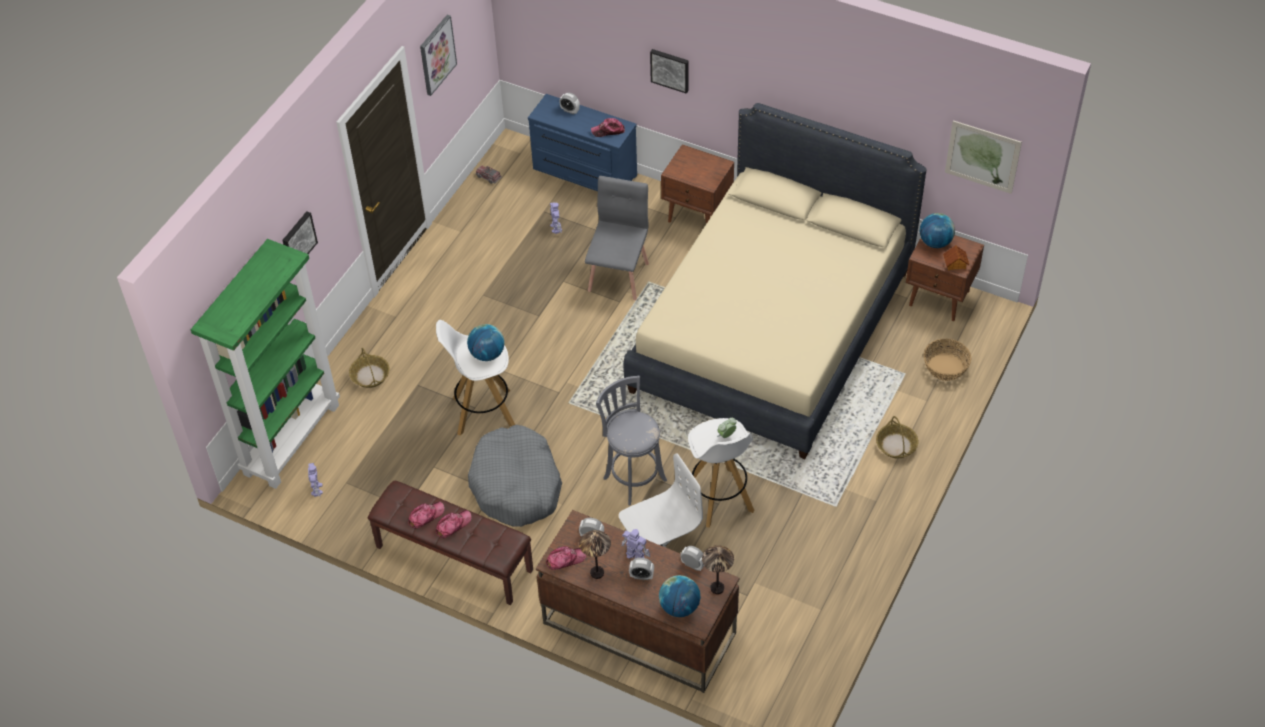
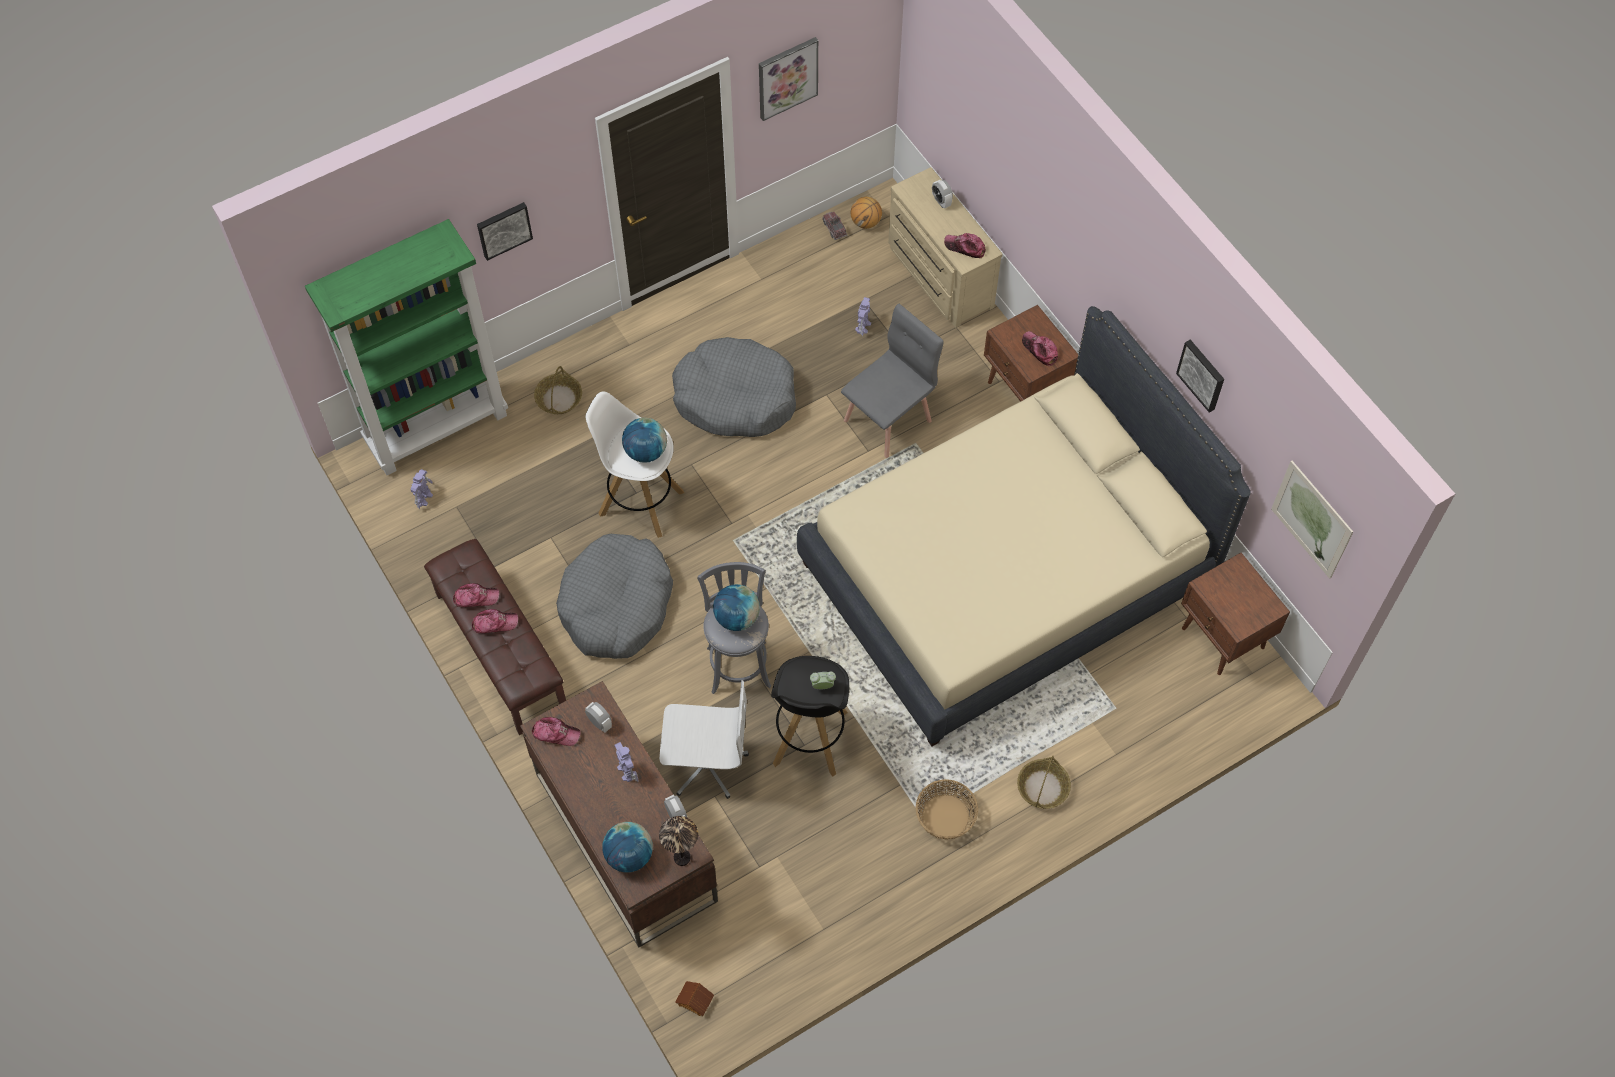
camera: 30 degrees right, 10 degrees up
blue dresser [528,94,637,191] -> beige dresser [888,167,1003,327]
table lamp [579,530,611,579] -> none
alarm clock [629,558,654,580] -> none
picture [650,49,689,94] -> picture moved to [1176,340,1224,413]
white stool [687,418,754,528] -> black stool [771,656,849,777]
globe [920,213,955,248] -> globe moved to [713,584,760,631]
basket [924,339,971,381] -> basket moved to [916,779,978,840]
toy house [943,245,969,271] -> toy house moved to [675,981,714,1016]
none -> grey dog bed [672,337,796,437]
none -> basketball [851,197,882,229]
none -> cap [1022,331,1058,366]

